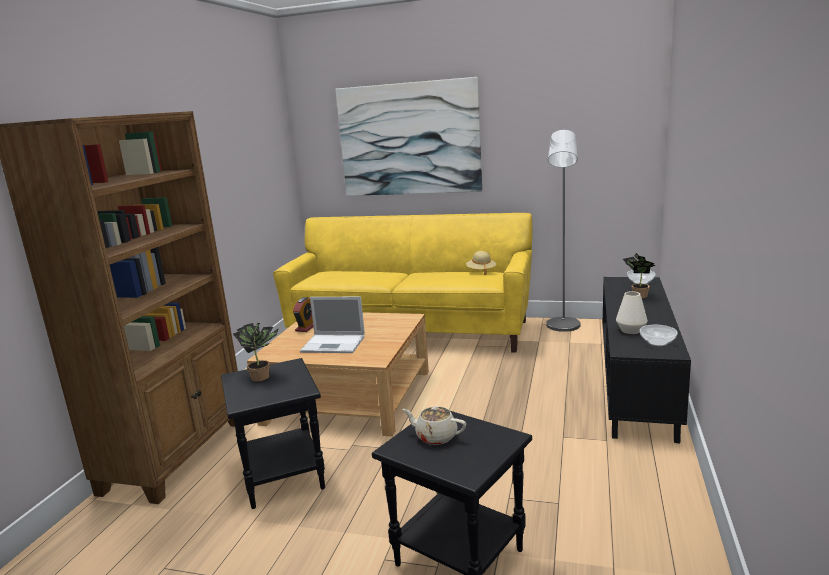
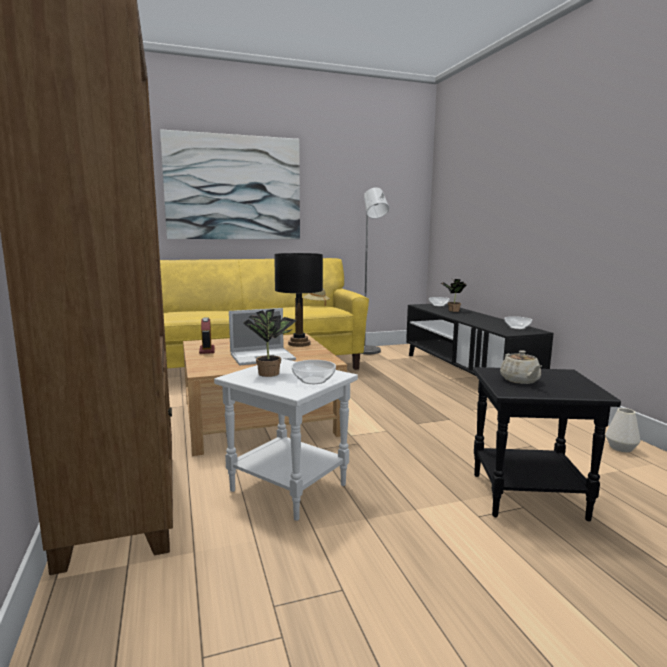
camera: 35 degrees left, 5 degrees down
black side table [221,358,325,509] -> white side table [214,358,358,521]
beige teapot [402,406,466,445] -> beige teapot turned 90 degrees counterclockwise [500,350,542,384]
white vase [616,291,647,334] -> white vase moved to [605,408,641,452]
none -> black table lamp [274,253,323,347]
none -> bowl [292,360,336,384]

